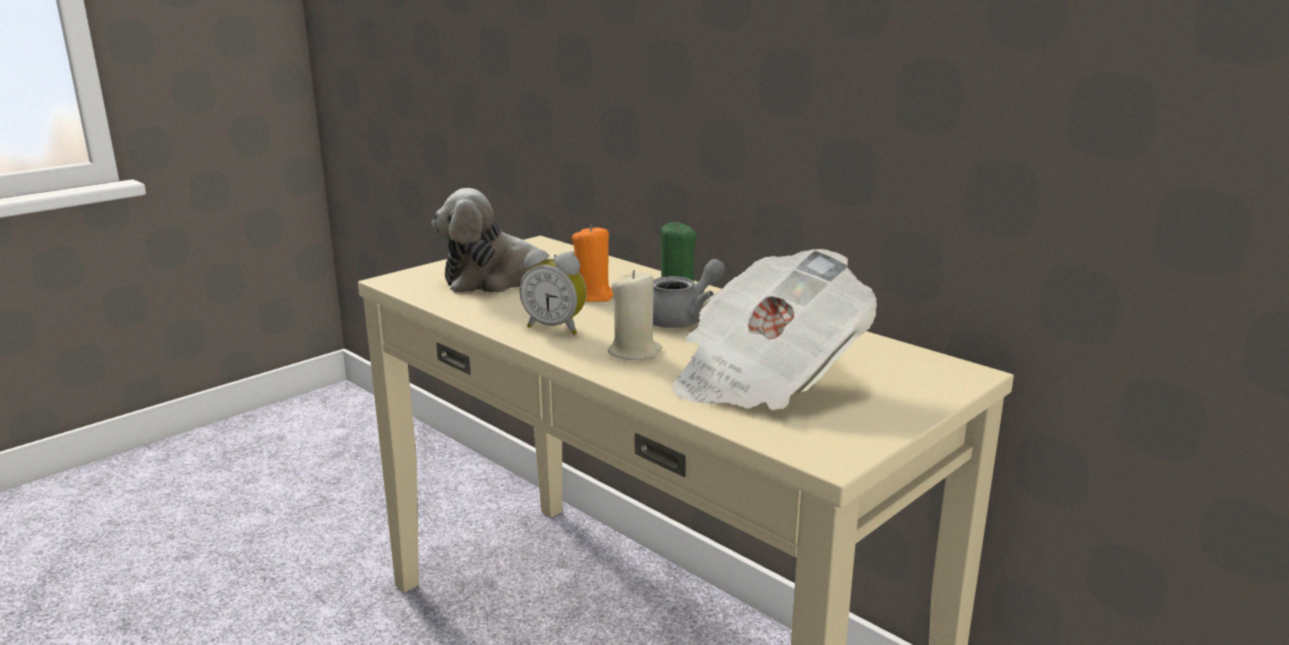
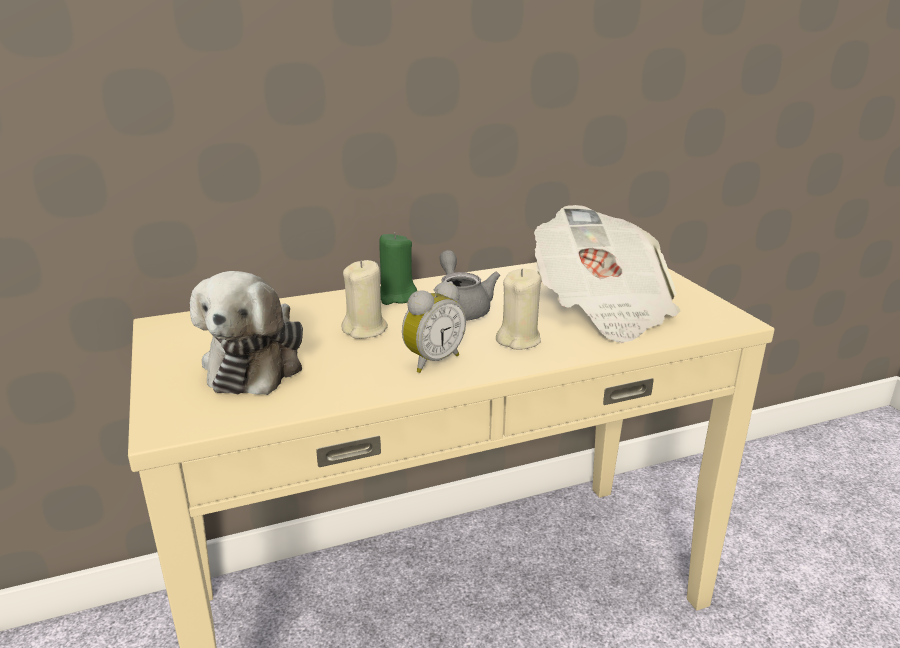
camera: 65 degrees left, 5 degrees up
orange candle [572,225,613,302] -> beige candle [342,260,388,339]

